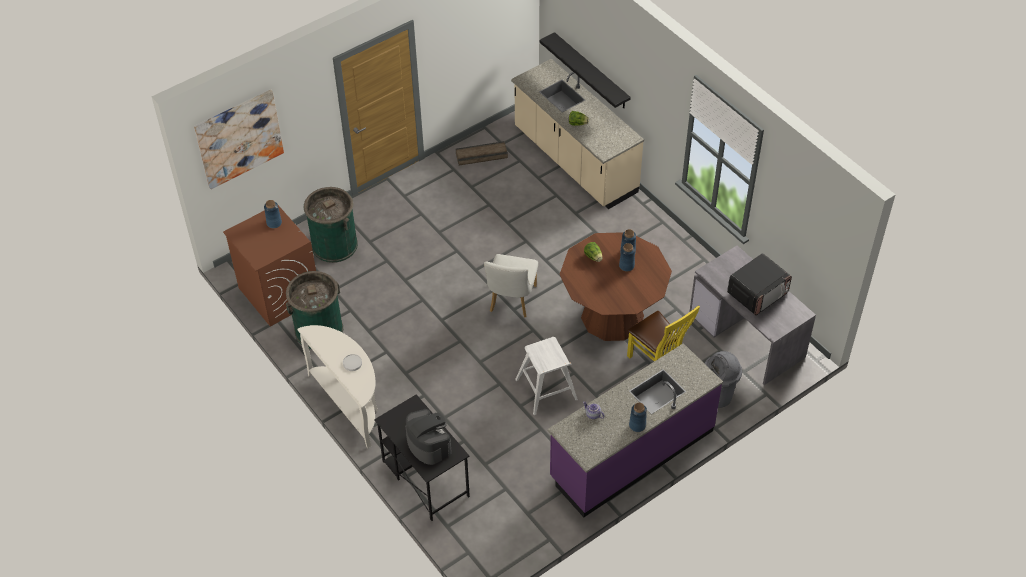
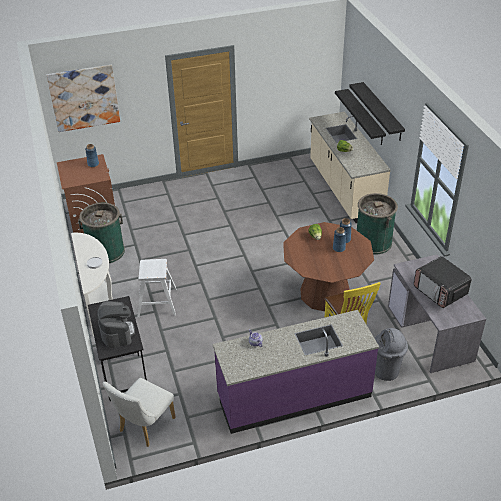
camera: 20 degrees right, 10 degrees down
green trash can [304,187,358,263] -> green trash can moved to [357,193,398,255]
crate [456,141,508,165] -> none
white chair [484,254,538,318] -> white chair moved to [103,378,176,447]
white stool [515,337,578,415] -> white stool moved to [138,259,177,317]
blue vase [629,403,647,432] -> none
microwave [727,253,792,315] -> microwave turned 75 degrees clockwise [414,256,472,308]
none -> black shelf [349,82,405,141]

